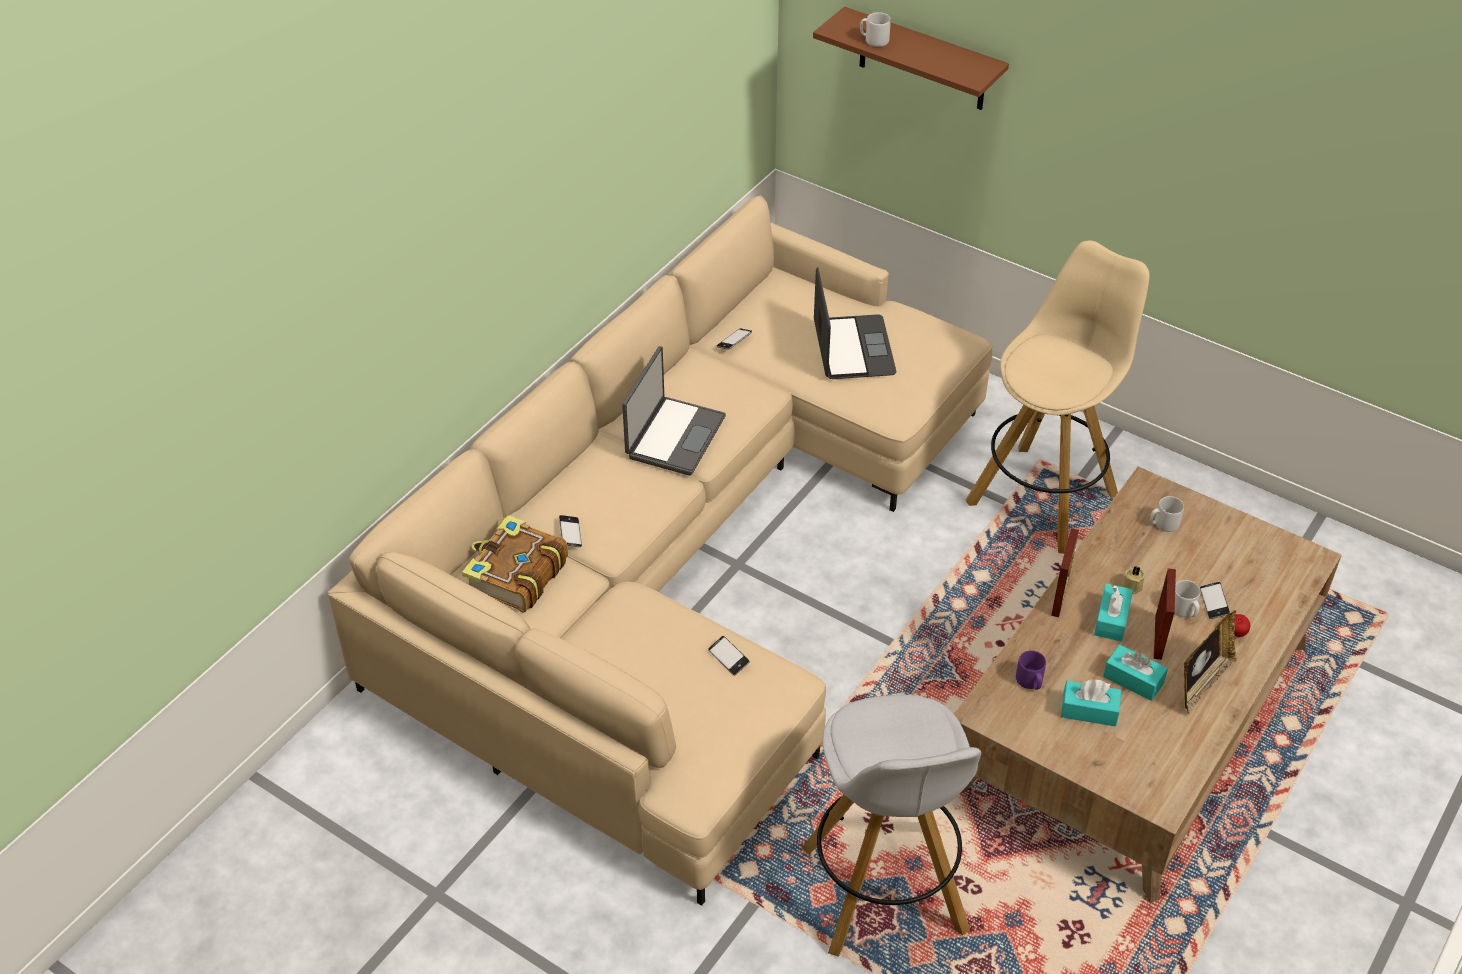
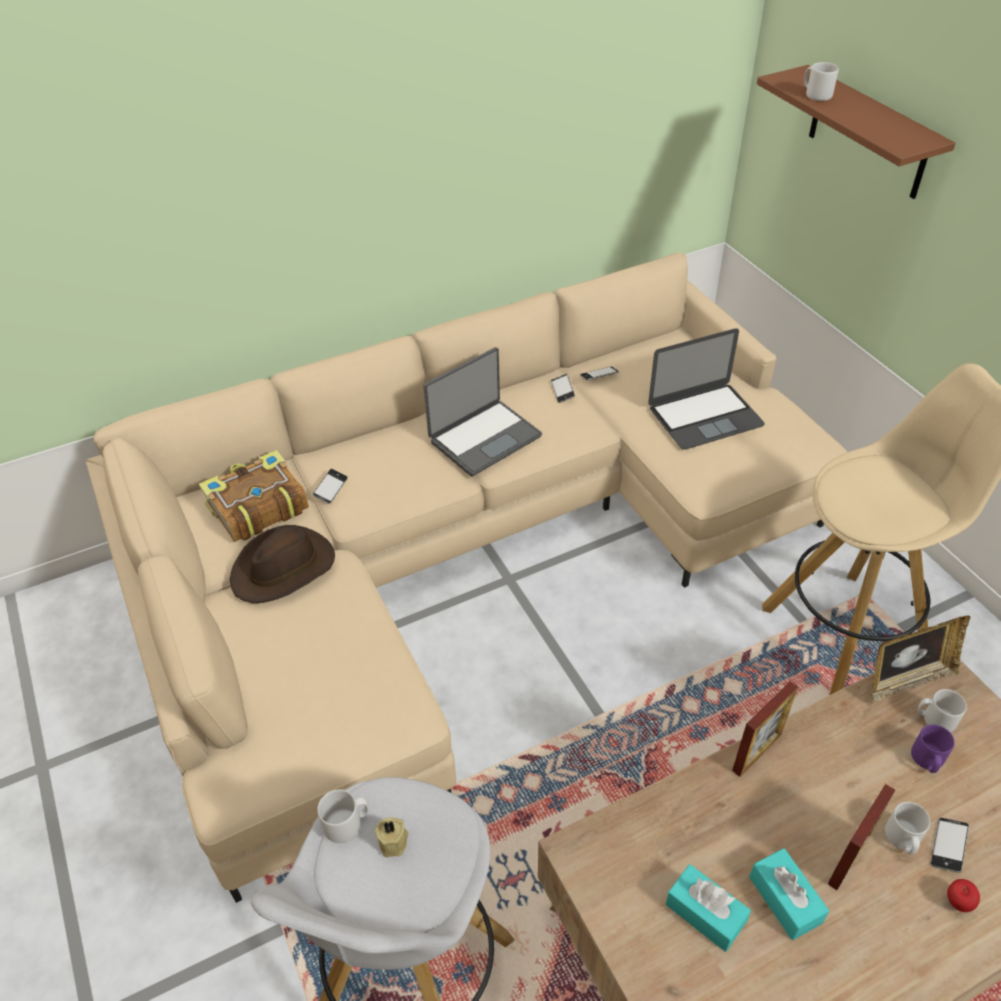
camera: 30 degrees right, 0 degrees up
phone [708,636,750,675] -> phone moved to [551,374,575,403]
laptop [814,267,896,379] -> laptop turned 45 degrees clockwise [648,328,765,450]
purple mug [1016,650,1046,690] -> purple mug moved to [911,724,955,773]
turquoise tissue box [1094,583,1133,642] -> none
beige candle [1122,566,1145,594] -> beige candle moved to [375,818,409,857]
picture frame [1184,610,1237,714] -> picture frame moved to [871,616,970,703]
none -> brown hat [229,525,335,603]
none -> grey mug [317,790,369,843]

